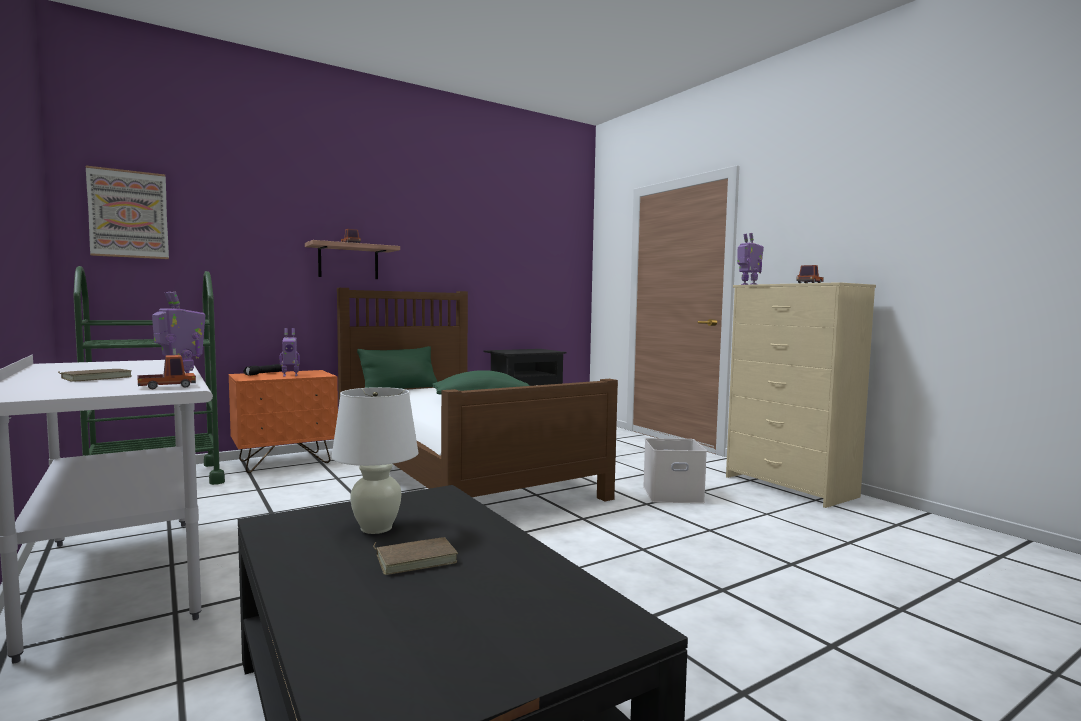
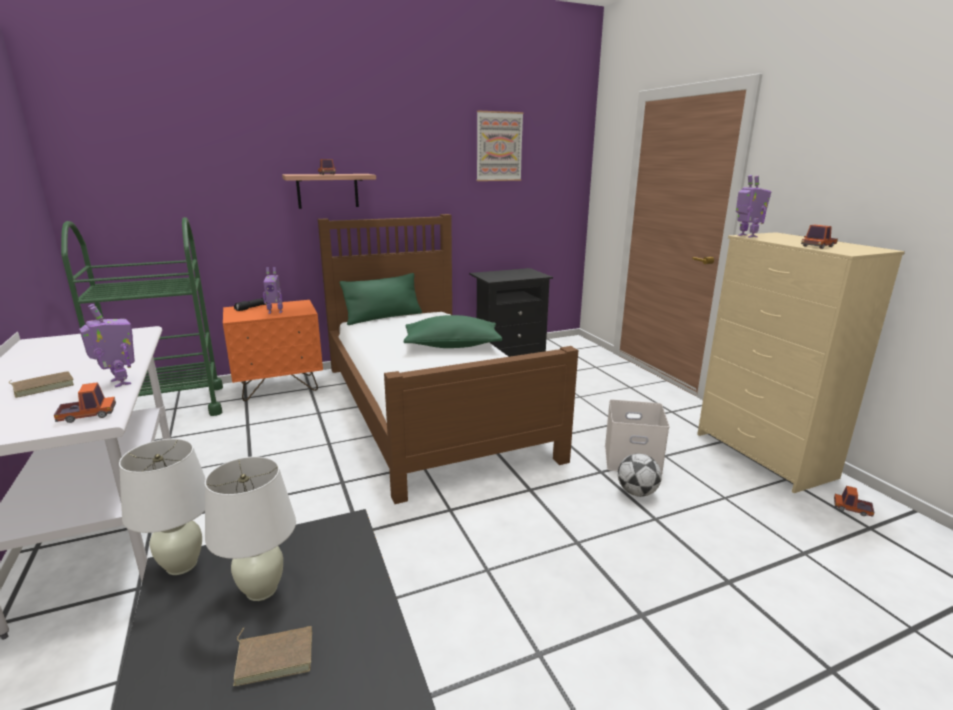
camera: 10 degrees right, 15 degrees up
picture [86,166,169,259] -> picture moved to [476,110,524,181]
none -> white table lamp [119,439,206,575]
none -> football [618,453,662,497]
none -> toy truck [834,486,874,517]

